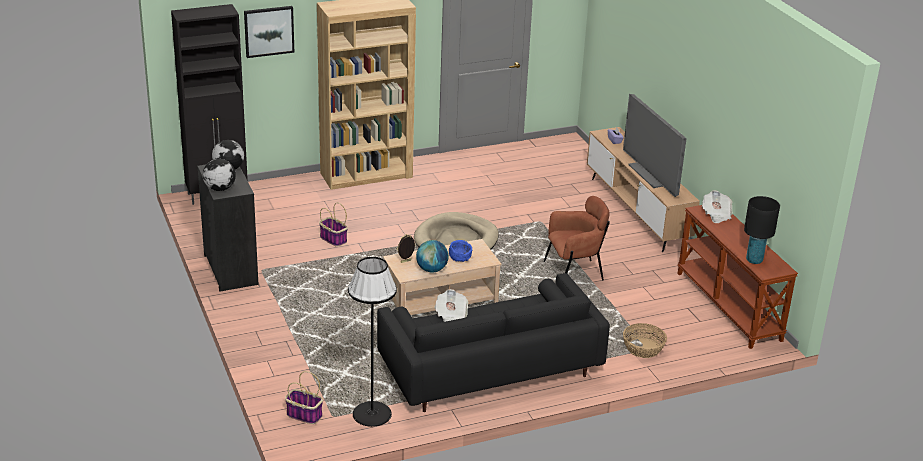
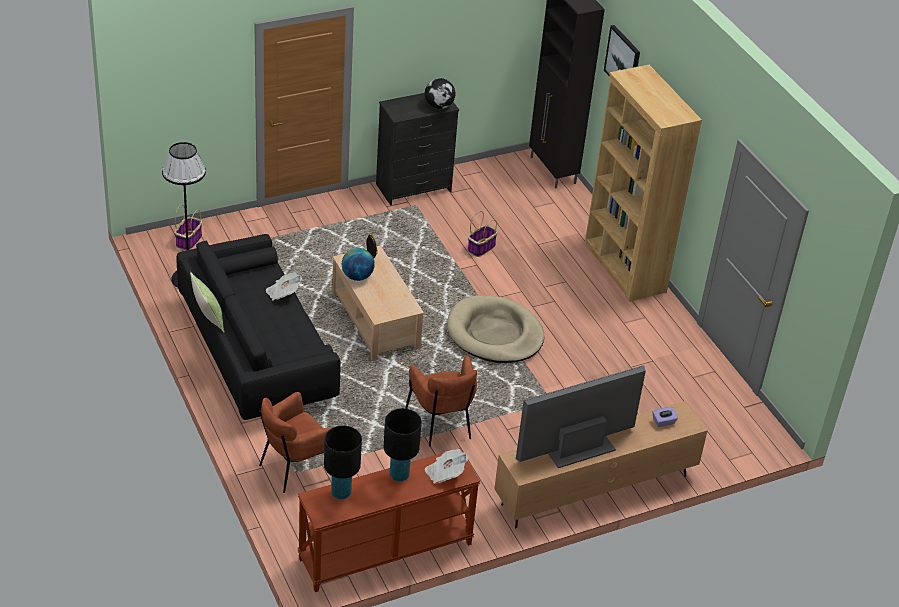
camera: 85 degrees right, 10 degrees up
globe [202,159,236,191] -> none
blue bowl [449,240,472,262] -> none
basket [623,323,667,358] -> brown armchair [259,392,333,493]
none -> pillow [190,272,225,333]
none -> black table lamp [384,408,422,482]

